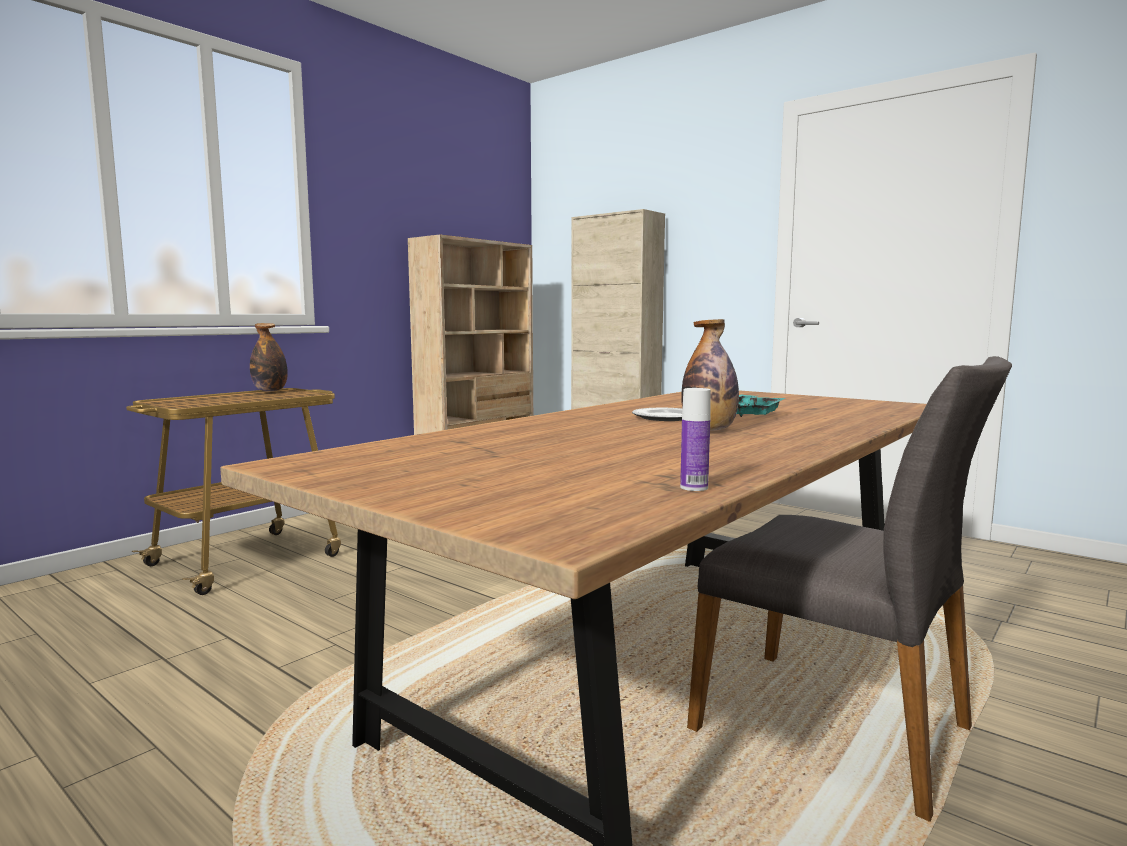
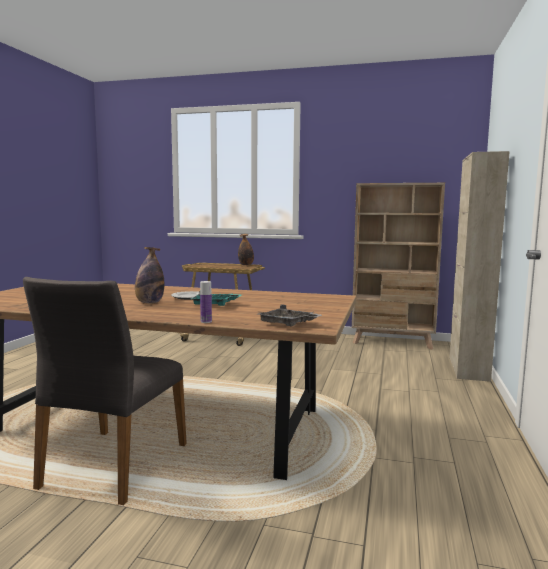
camera: 65 degrees right, 0 degrees up
bottle [680,388,711,491] -> bottle moved to [200,281,212,323]
none -> grey tray [258,305,322,326]

